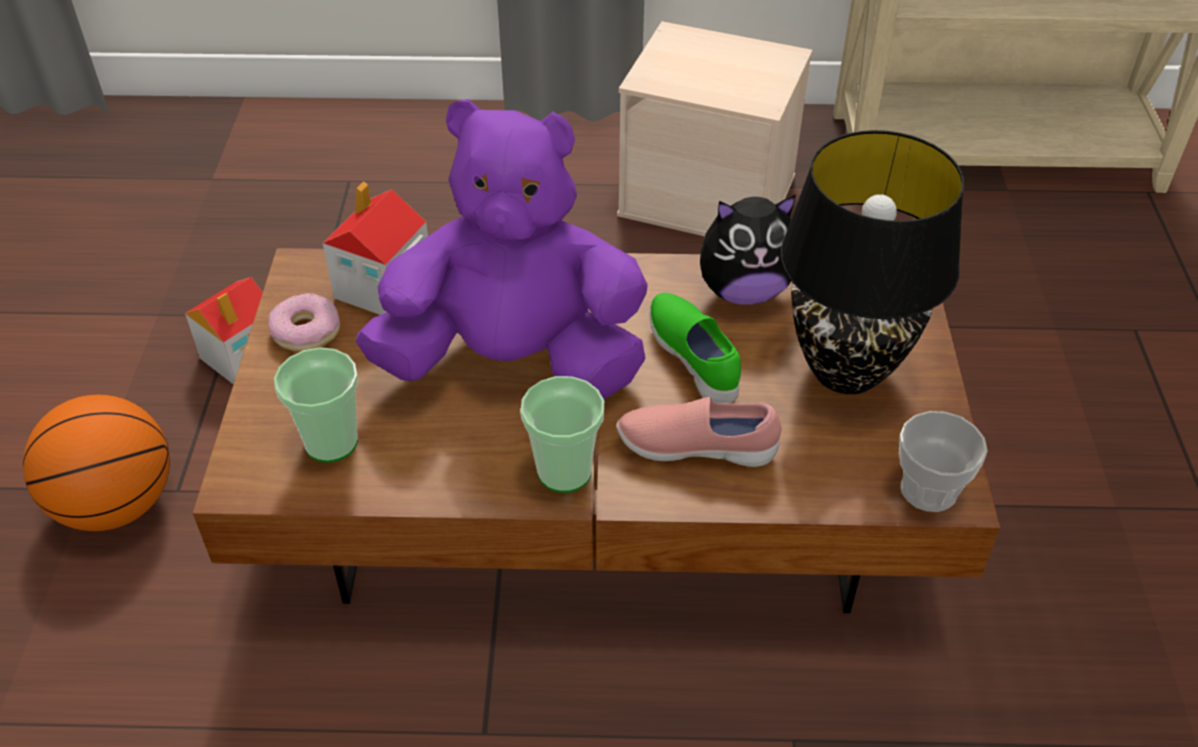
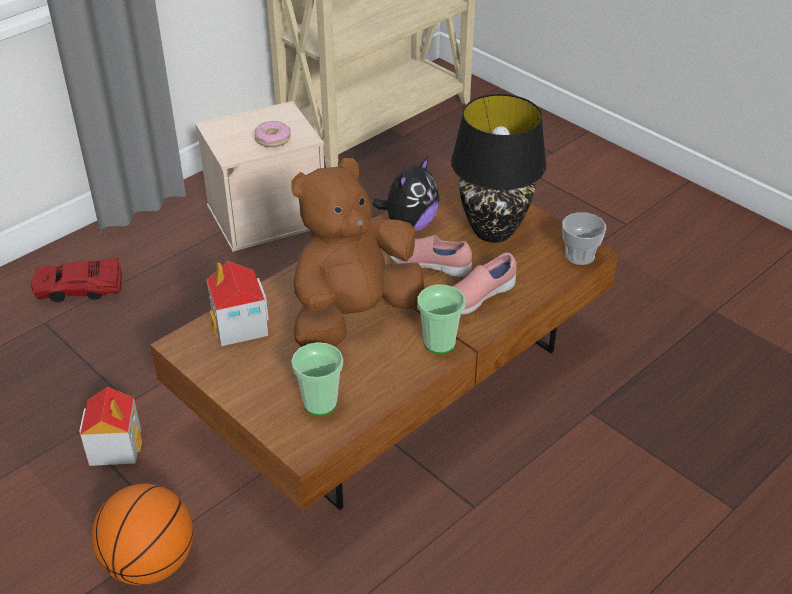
camera: 45 degrees left, 5 degrees down
donut [268,293,340,352] -> donut moved to [255,121,291,147]
purple plush toy [356,99,648,400] -> brown plush toy [291,158,424,347]
green shoe [649,293,741,403] -> pink shoe [389,235,472,277]
none -> red toy car [30,257,122,302]

